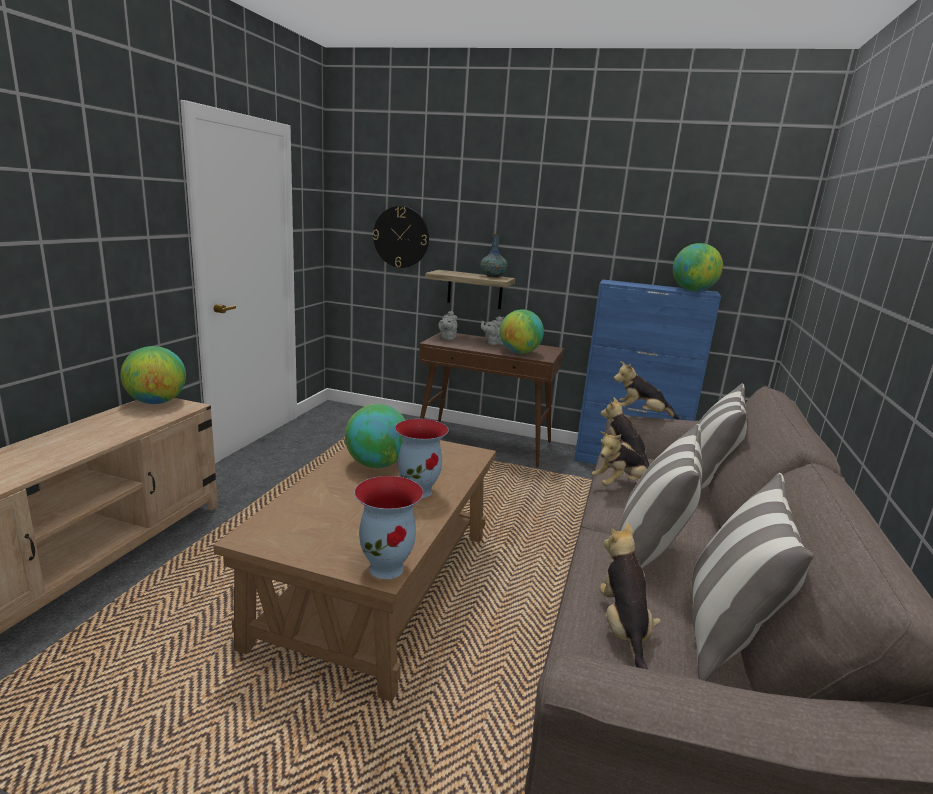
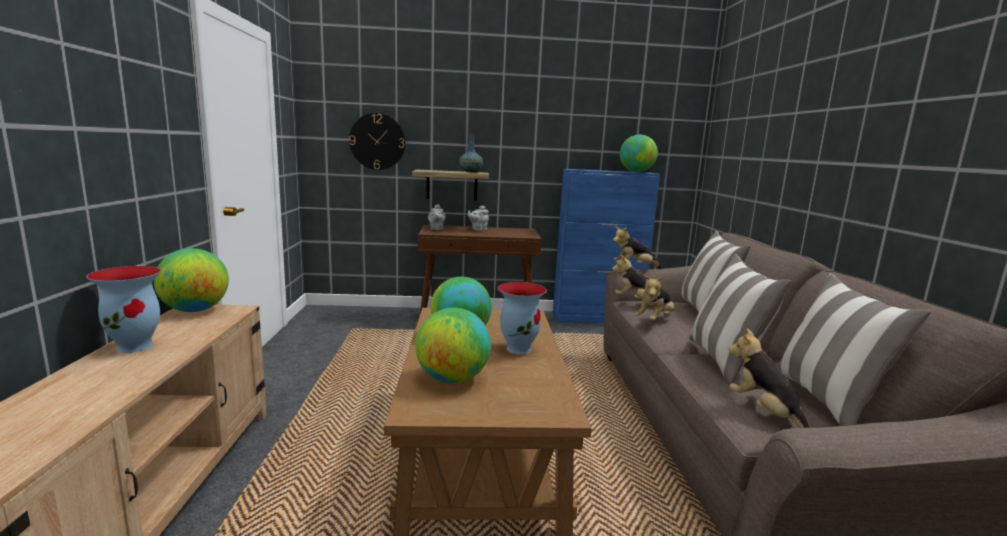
camera: 20 degrees left, 5 degrees down
vase [354,476,423,579] -> vase moved to [86,266,161,353]
globe [500,309,544,354] -> globe moved to [415,308,491,383]

